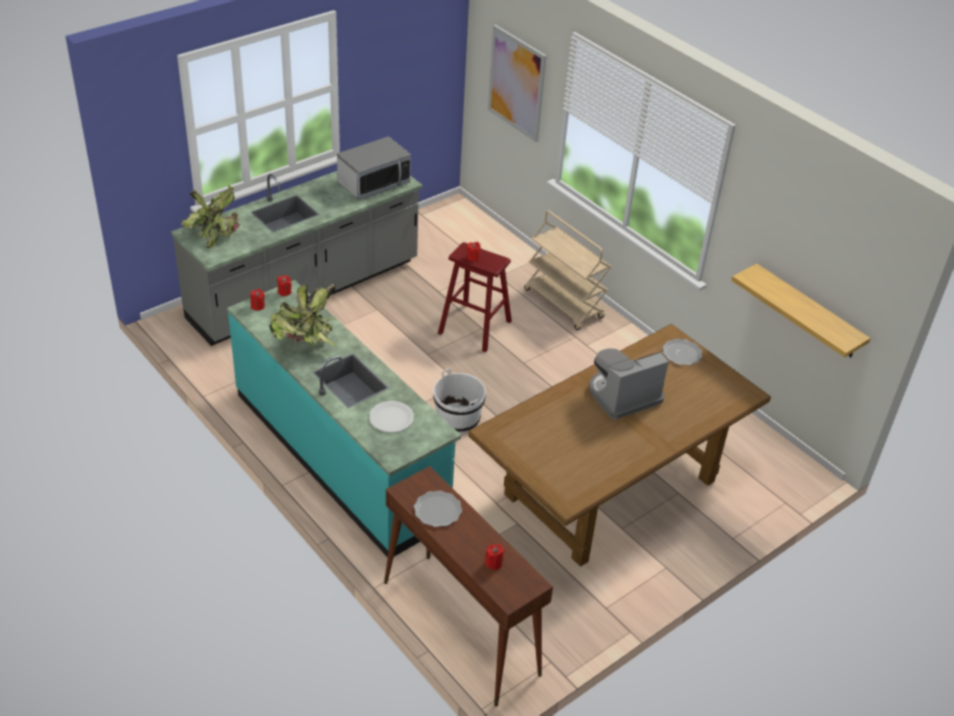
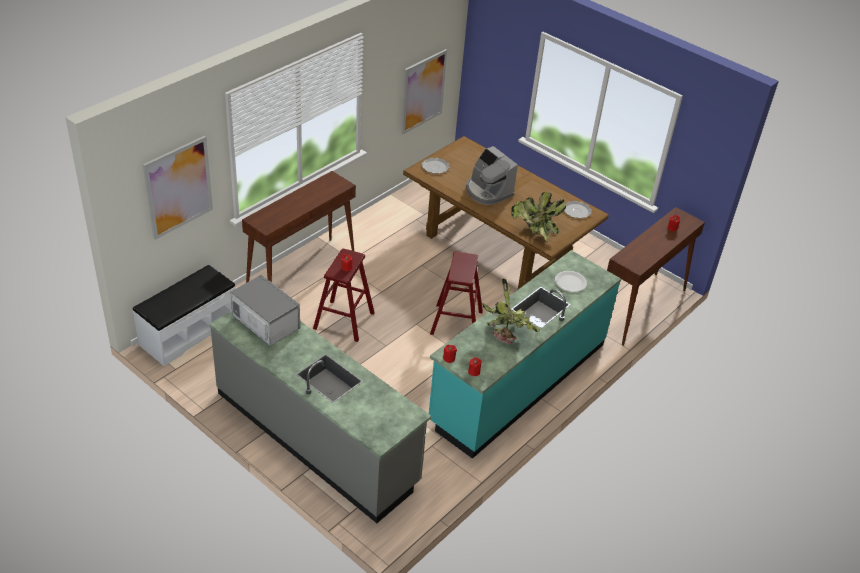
camera: 100 degrees left, 0 degrees up
potted plant [182,185,240,249] -> potted plant moved to [511,192,566,242]
plate [414,490,462,527] -> plate moved to [564,201,592,218]
white bucket [433,368,486,434] -> red stool [430,252,483,335]
beige cart [524,210,611,330] -> brown console table [242,171,356,283]
shelf [731,264,871,357] -> picture [401,49,447,135]
none -> white bench [132,265,236,366]

